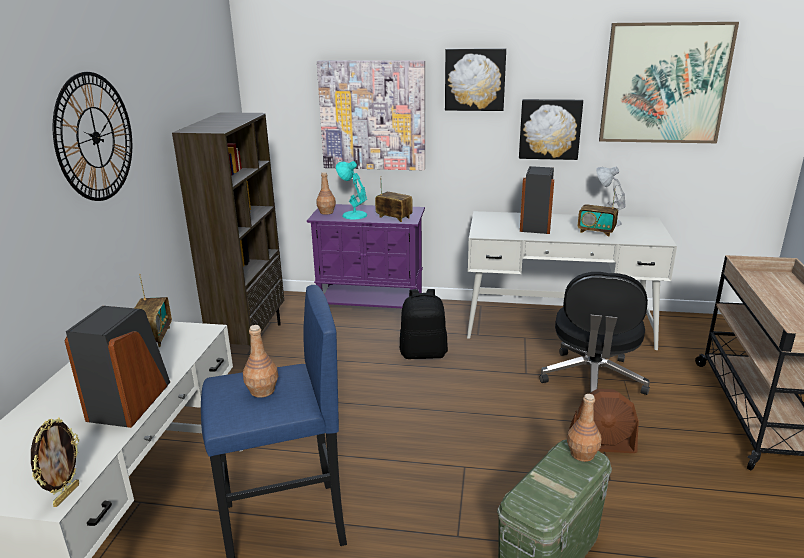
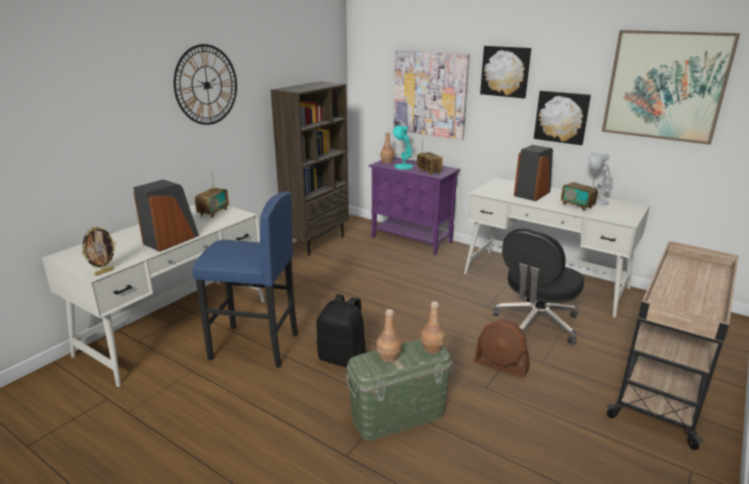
camera: 25 degrees right, 0 degrees up
brown bottle [243,325,278,398] -> brown bottle moved to [376,309,402,362]
black backpack [400,289,448,359] -> black backpack moved to [317,294,366,367]

